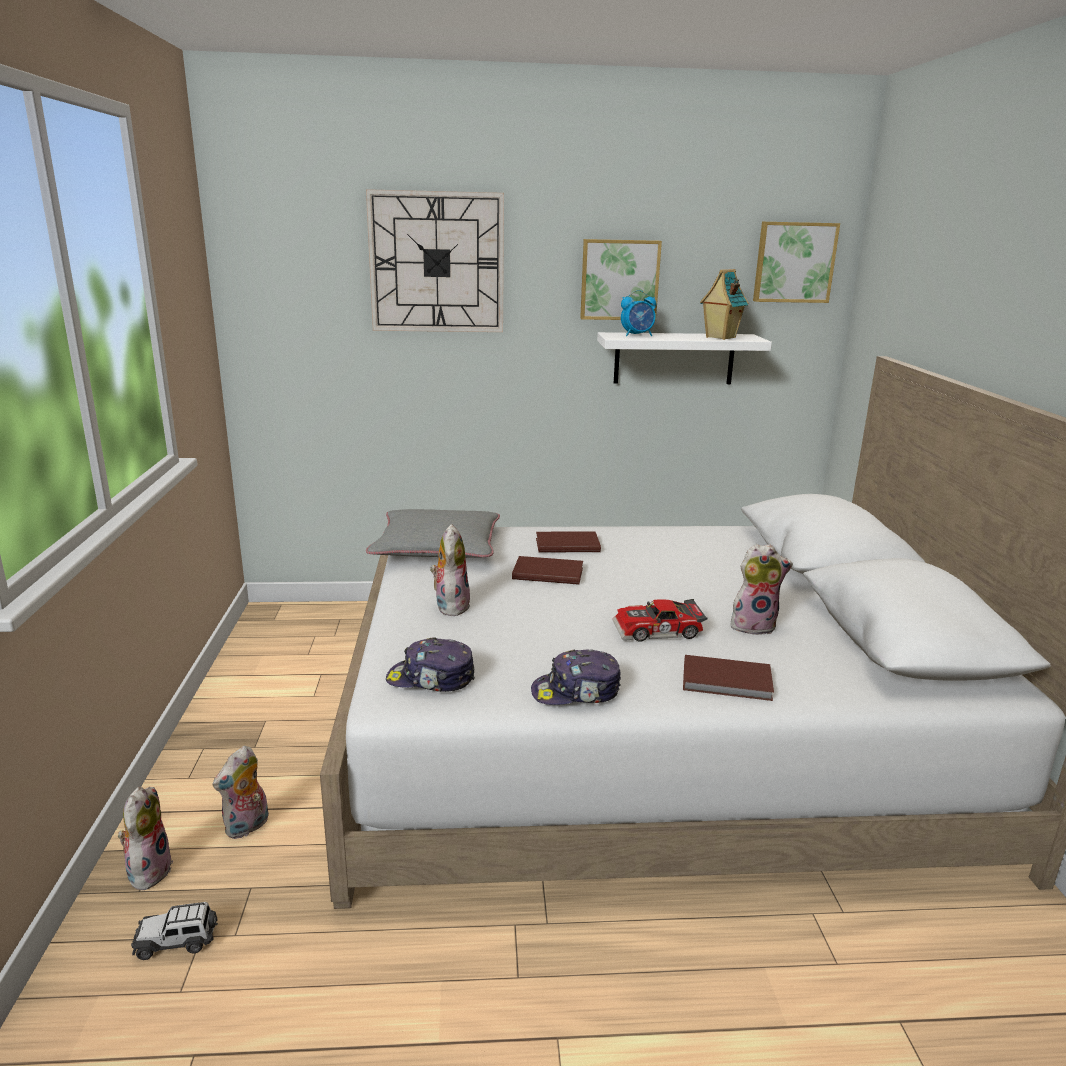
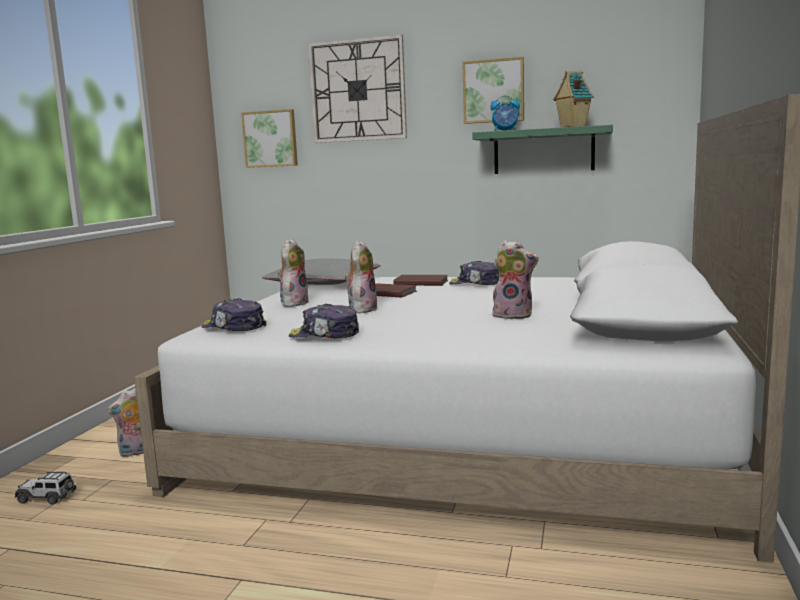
camera: 20 degrees right, 10 degrees down
plush toy [118,787,173,890] -> plush toy moved to [345,240,377,313]
white shelf [597,332,772,384] -> green shelf [472,125,613,174]
toy car [612,599,708,642] -> none
brown book [683,655,774,701] -> none
picture [753,222,840,303] -> picture moved to [241,109,298,168]
none -> cap [449,261,499,285]

